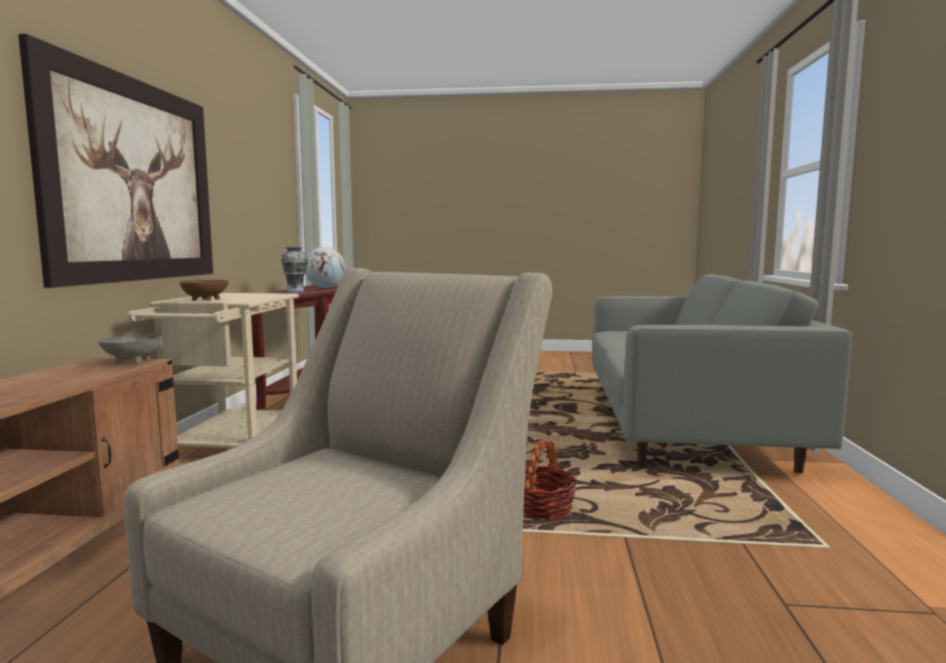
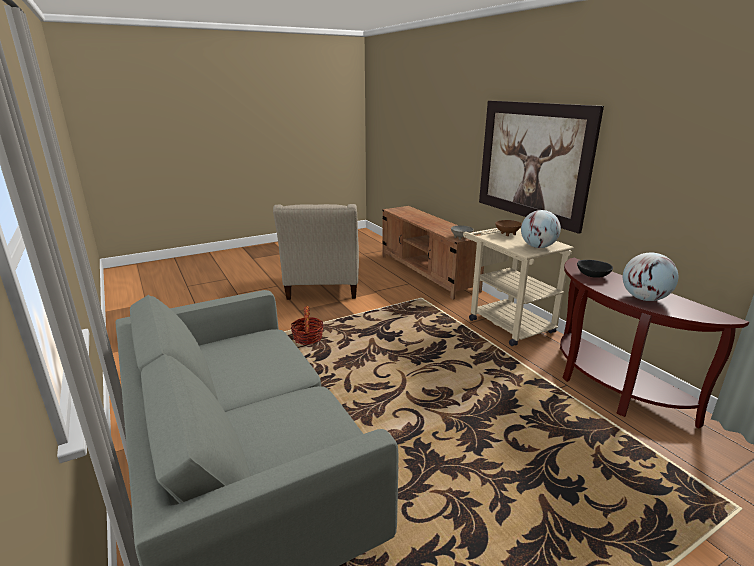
camera: 145 degrees right, 15 degrees up
vase [281,247,308,293] -> black bowl [577,260,613,278]
none -> globe [521,210,561,248]

